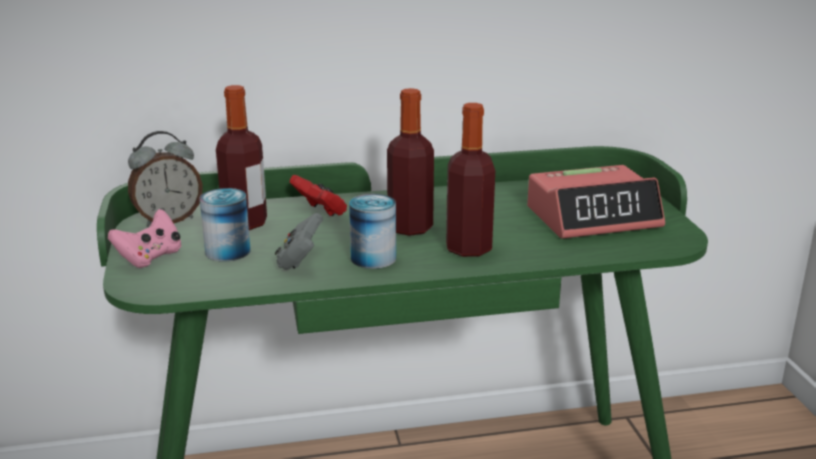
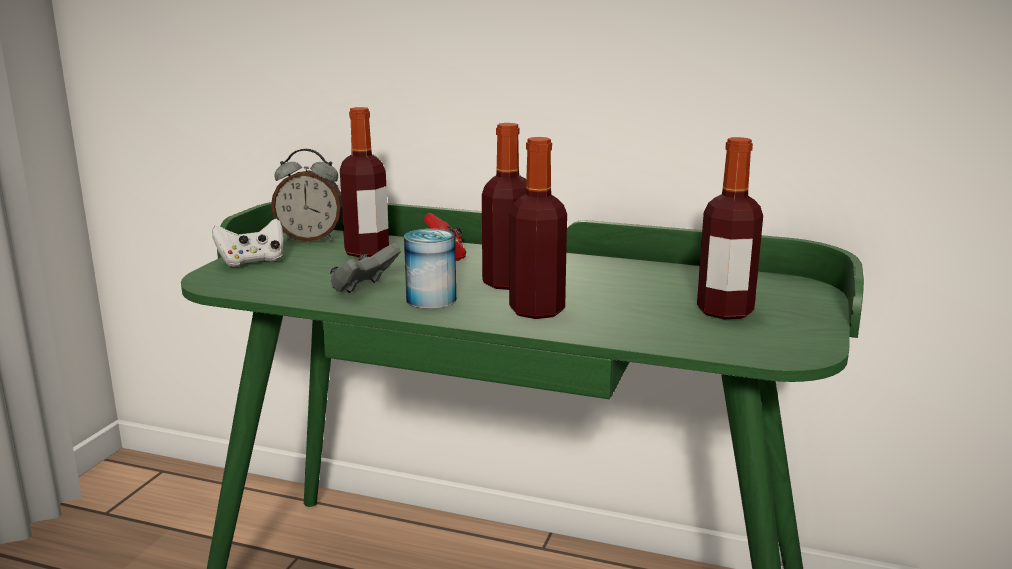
camera: 30 degrees right, 5 degrees down
pink game controller [108,209,181,268] -> white game controller [212,219,284,267]
can [200,188,251,262] -> none
alarm clock [527,165,665,239] -> bottle [697,137,763,319]

